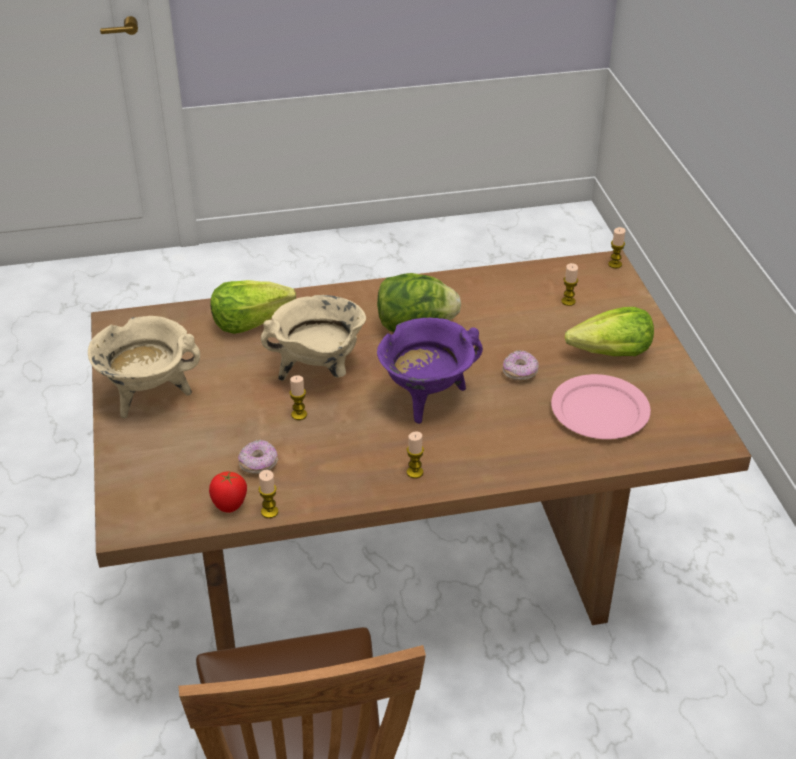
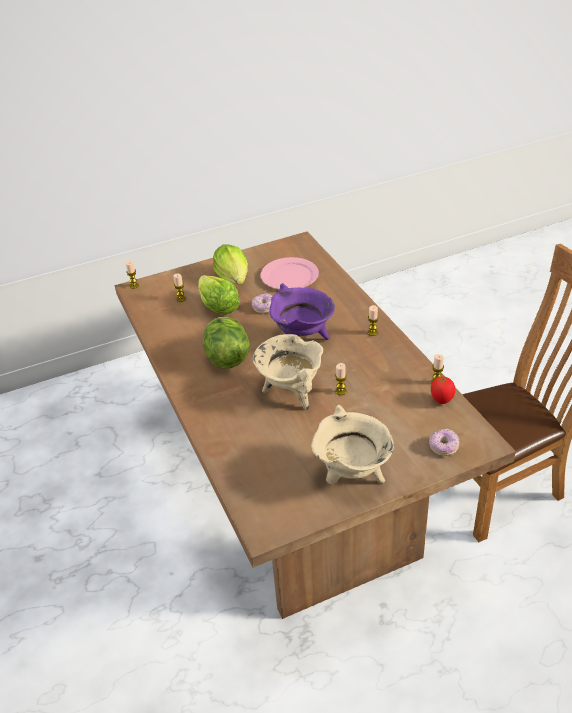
camera: 100 degrees left, 0 degrees up
lettuce [210,280,296,334] -> lettuce moved to [198,275,240,315]
donut [238,440,278,474] -> donut moved to [429,429,459,456]

